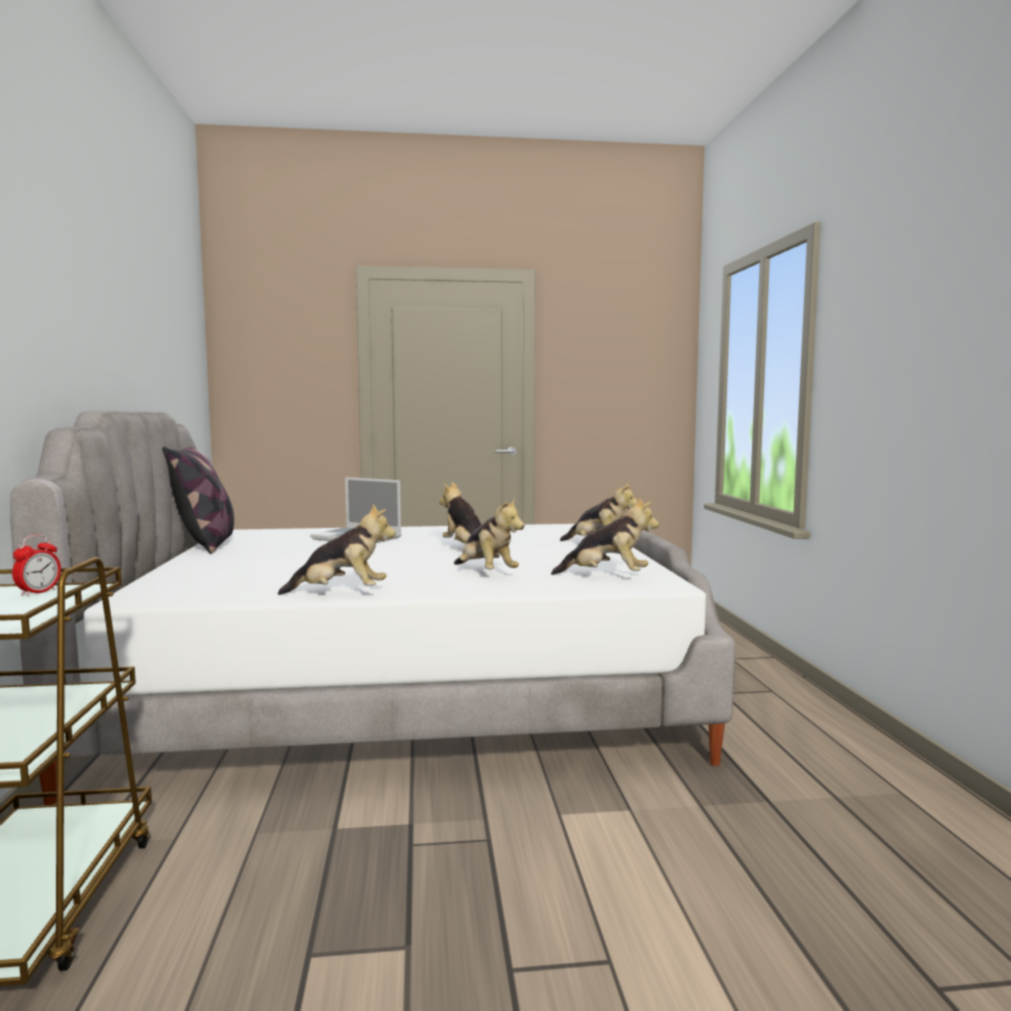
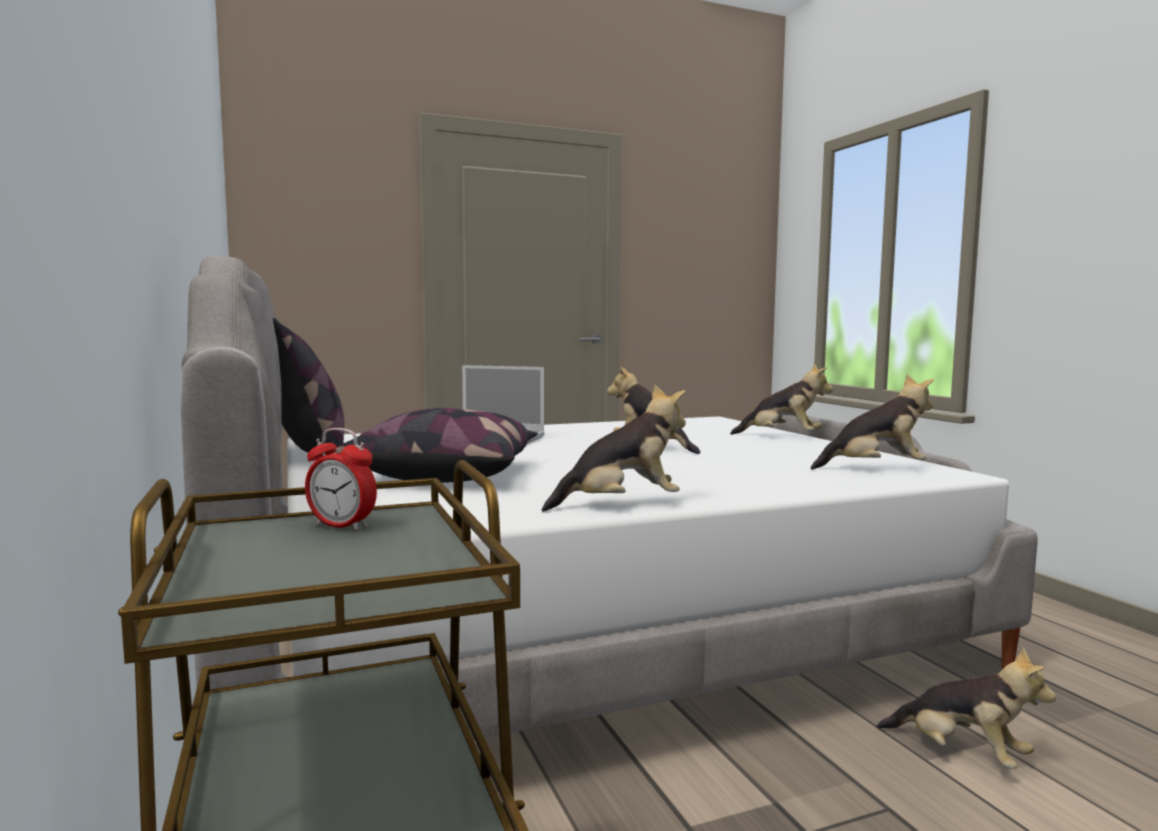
camera: 15 degrees left, 0 degrees up
alarm clock [12,534,61,596] -> alarm clock turned 105 degrees clockwise [305,428,377,530]
plush toy [454,497,524,569] -> plush toy moved to [877,647,1056,769]
none -> pillow [333,408,538,483]

